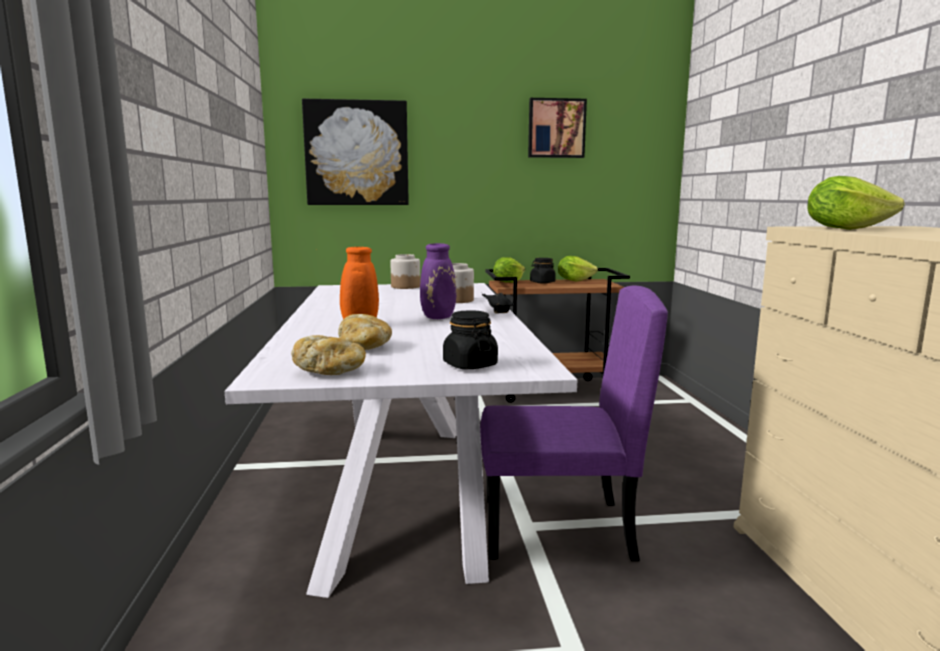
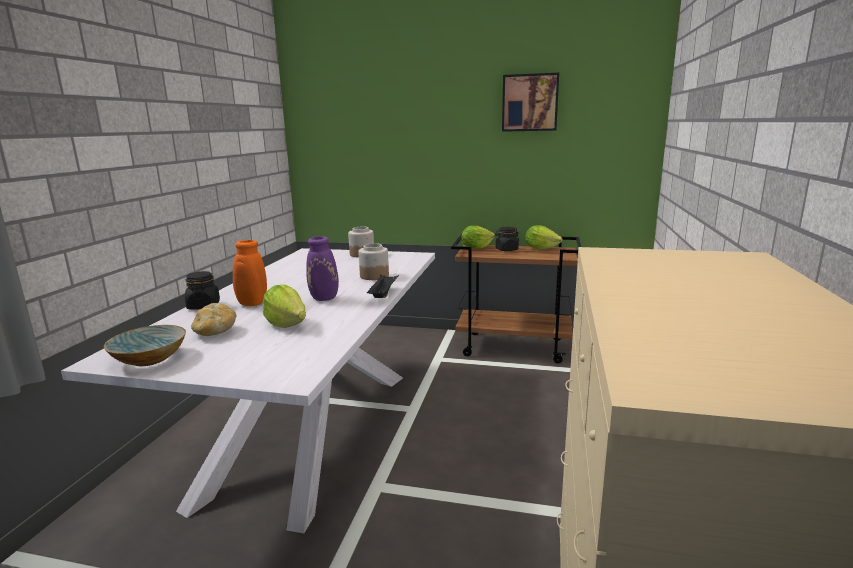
camera: 20 degrees right, 5 degrees up
bread [291,335,366,375] -> bowl [104,325,186,366]
picture [302,99,409,205] -> none
black jar [443,310,498,369] -> black jar moved to [185,271,220,310]
purple chair [480,285,668,561] -> none
lettuce [807,176,905,230] -> lettuce moved to [263,285,306,328]

